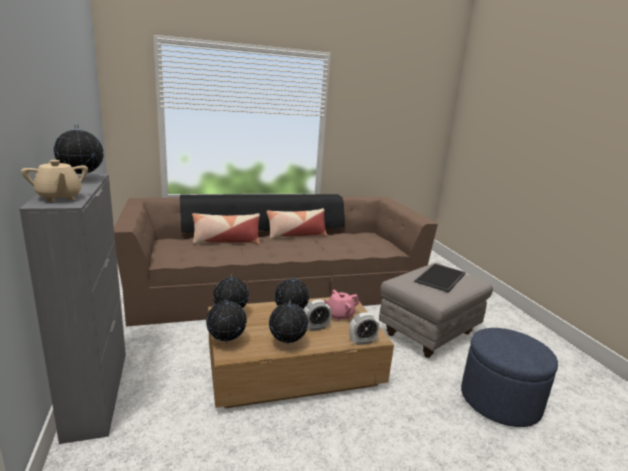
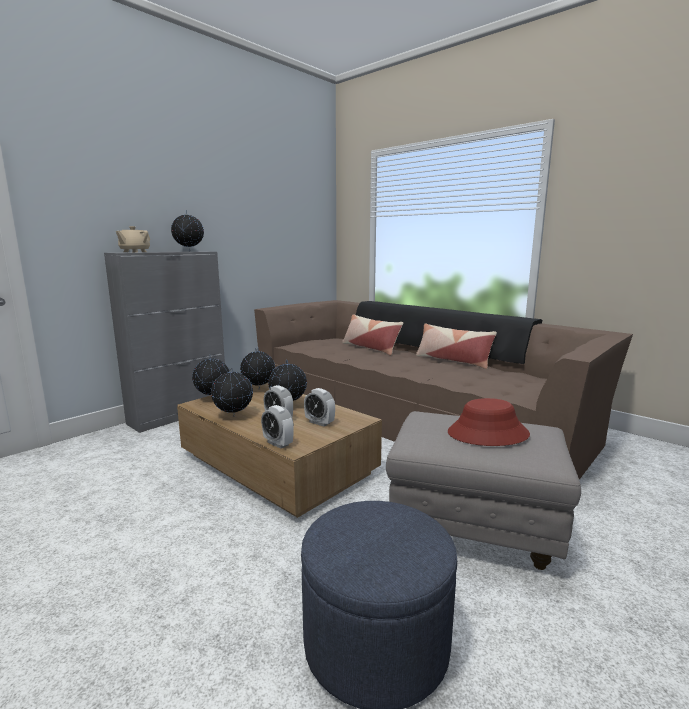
camera: 60 degrees right, 5 degrees down
pink teapot [323,290,359,321] -> alarm clock [304,388,335,427]
tray [414,263,466,293] -> red hat [448,398,530,446]

